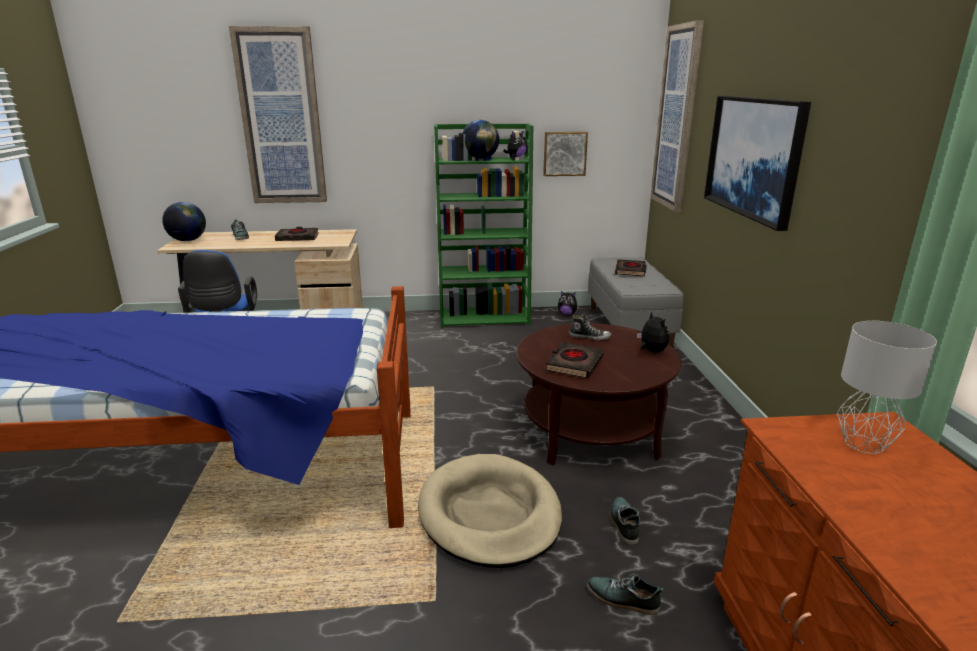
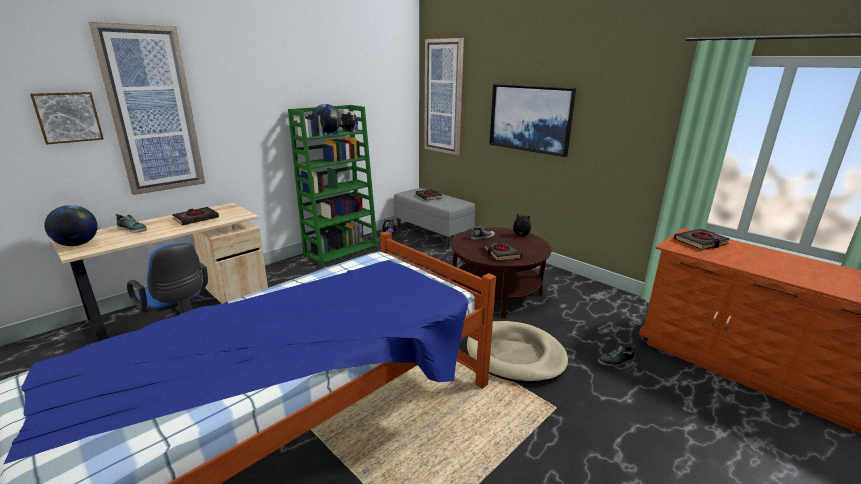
camera: 40 degrees left, 0 degrees up
picture [543,132,588,176] -> picture moved to [30,92,104,145]
shoe [610,497,640,545] -> none
grey table lamp [837,321,937,454] -> black book [674,229,730,250]

